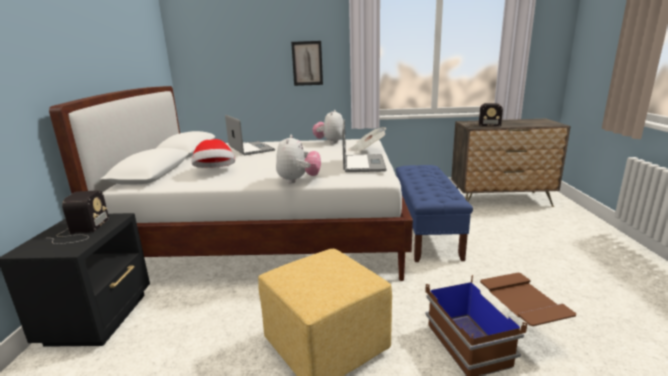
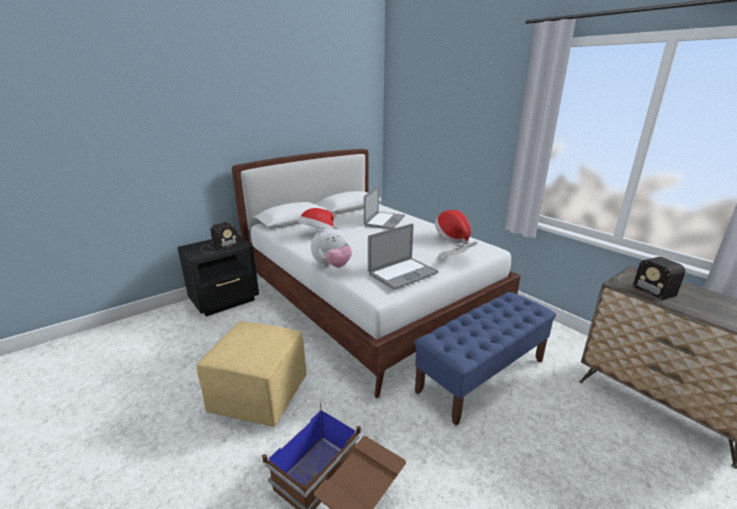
camera: 50 degrees right, 5 degrees up
picture [291,41,323,86] -> none
plush toy [313,110,343,144] -> hat [435,210,471,244]

